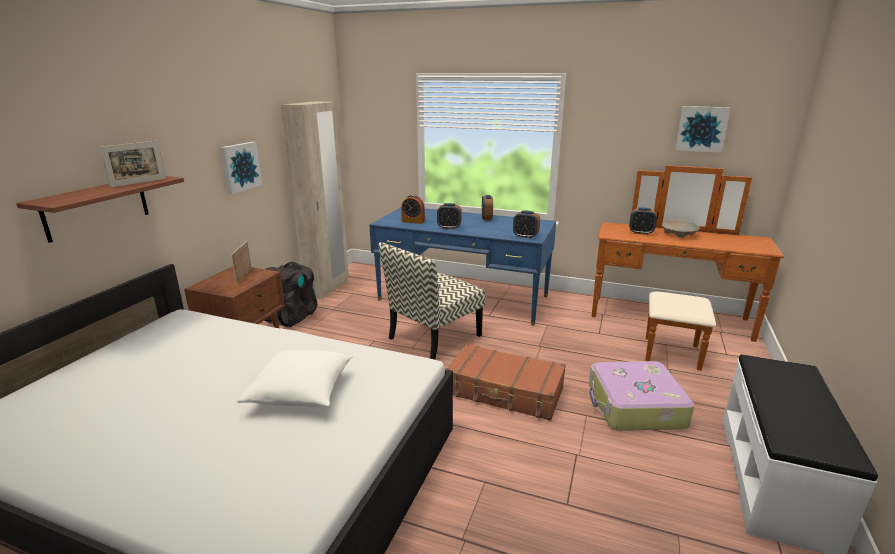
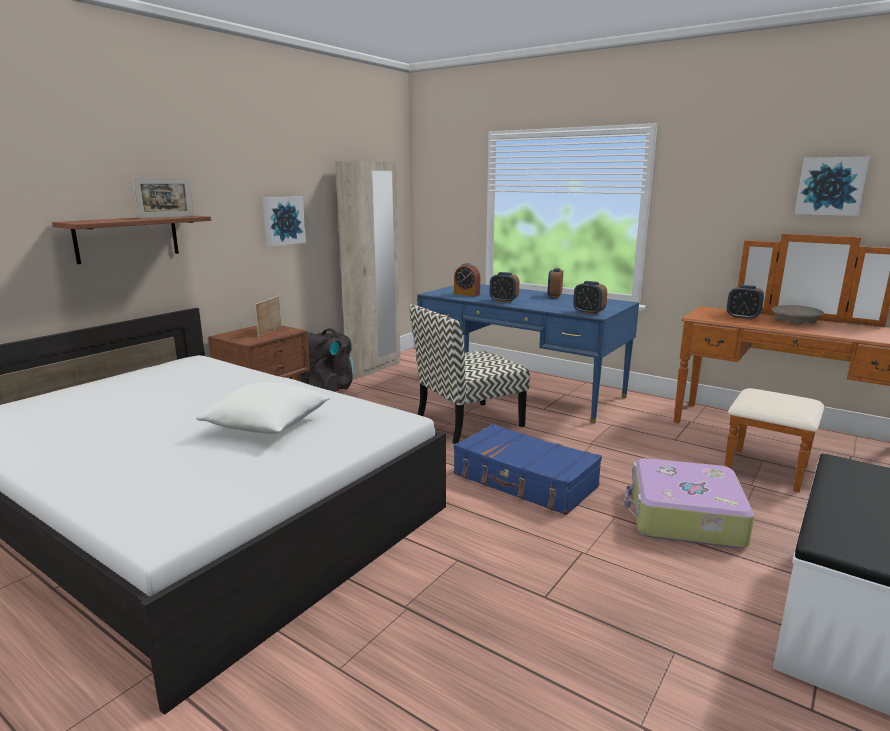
camera: 15 degrees right, 5 degrees down
brown suitcase [445,343,566,421] -> blue suitcase [454,424,602,515]

